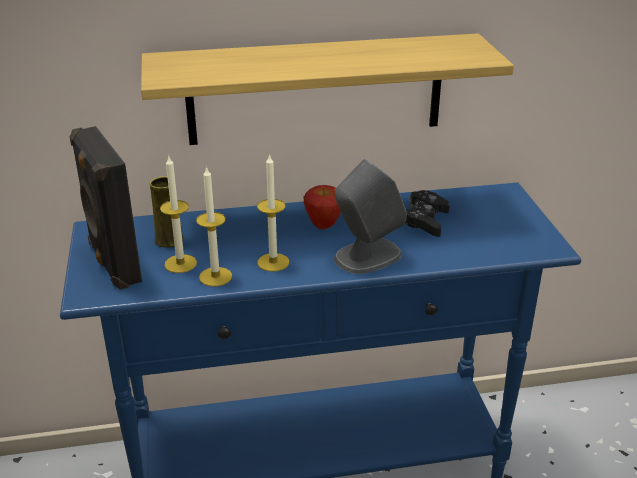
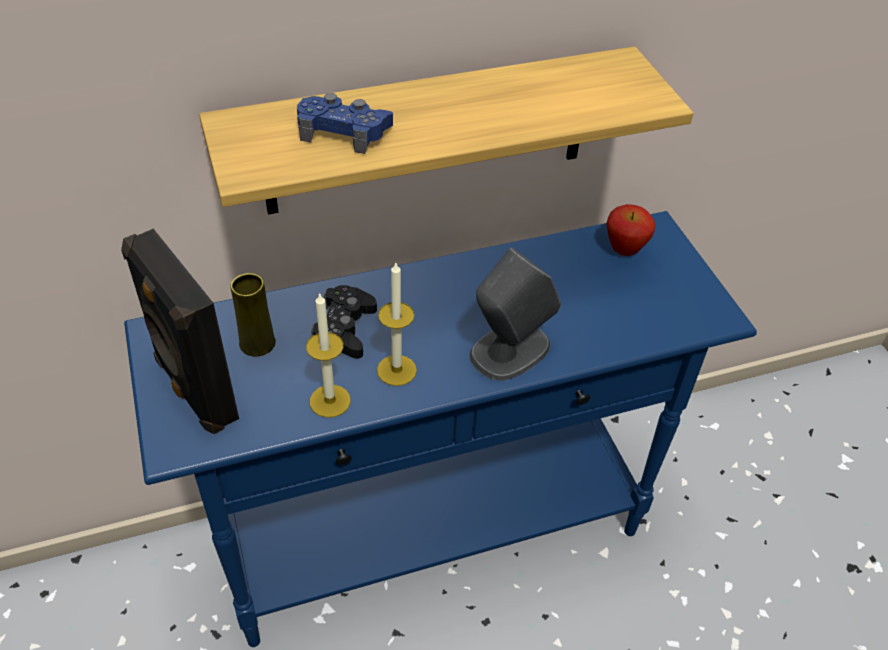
camera: 10 degrees left, 15 degrees up
candle [160,157,197,273] -> none
apple [304,185,341,229] -> apple moved to [607,204,656,256]
black game controller [401,190,450,237] -> black game controller moved to [311,285,377,358]
none -> blue game controller [297,93,393,154]

